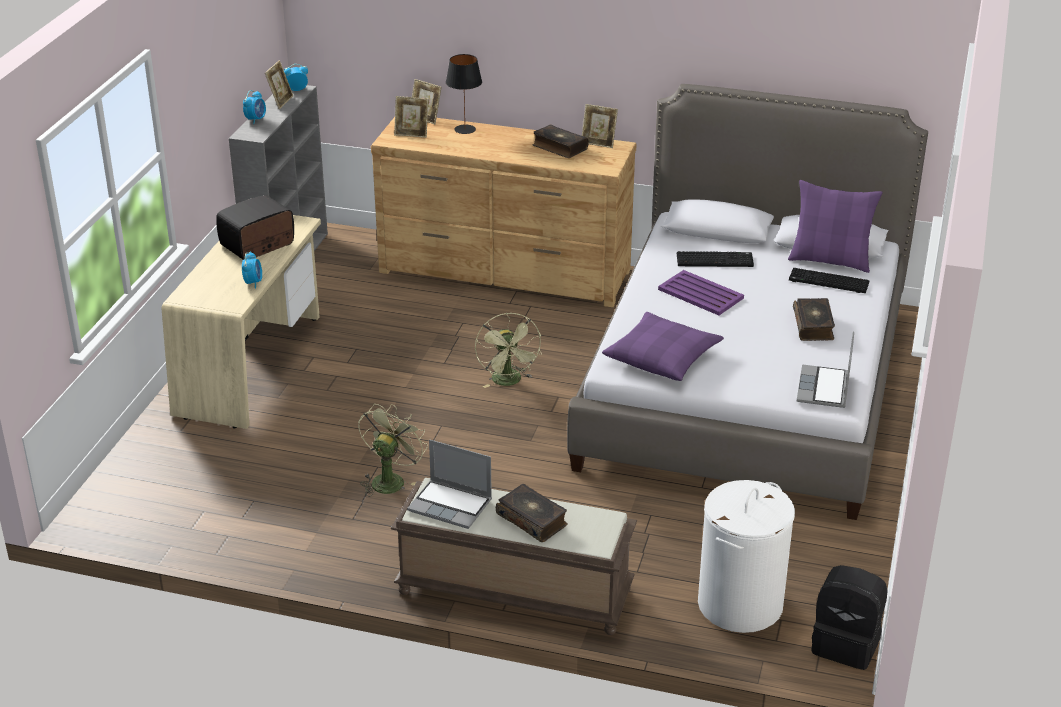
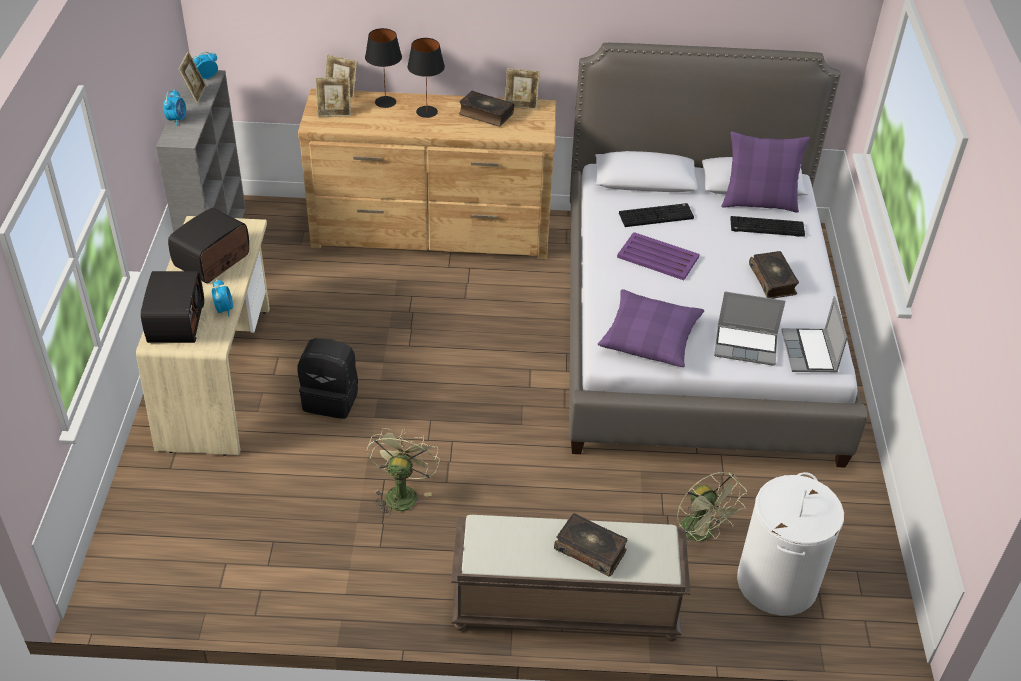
camera: 15 degrees left, 10 degrees up
laptop [407,439,492,529] -> laptop moved to [714,292,786,366]
green fan [475,313,542,388] -> green fan moved to [677,472,747,541]
black backpack [811,565,888,670] -> black backpack moved to [298,338,358,419]
none -> radio [141,271,204,343]
none -> black table lamp [407,38,445,118]

